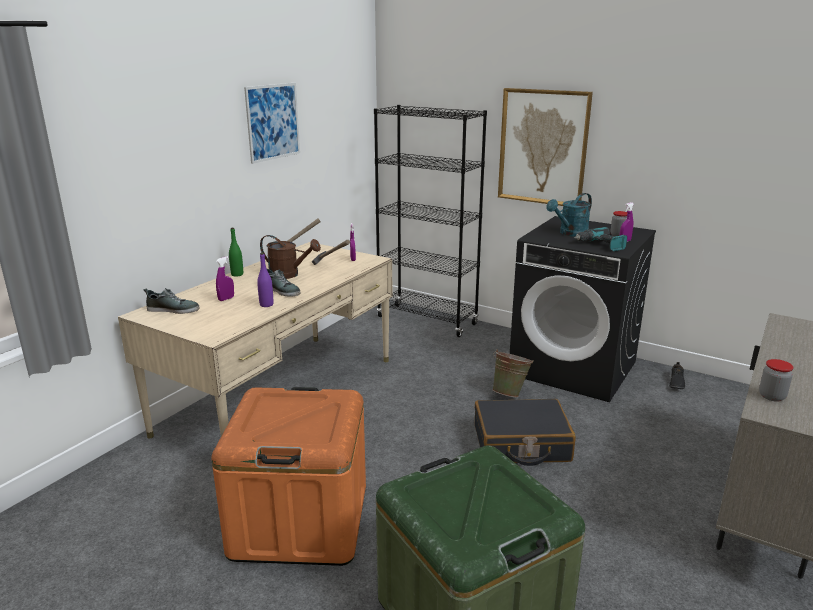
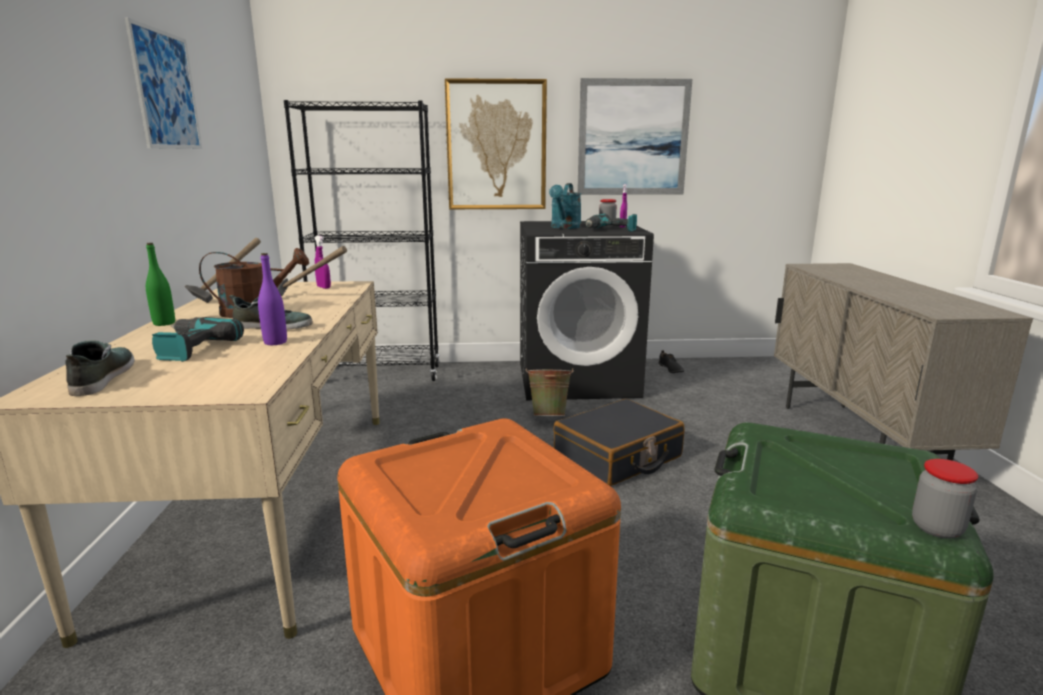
camera: 35 degrees left, 5 degrees down
shoe [144,288,200,314] -> shoe turned 75 degrees counterclockwise [65,340,134,396]
purple spray bottle [216,256,234,301] -> power drill [152,317,244,362]
jar [759,359,794,402] -> jar moved to [912,459,978,539]
none -> picture [577,78,692,195]

